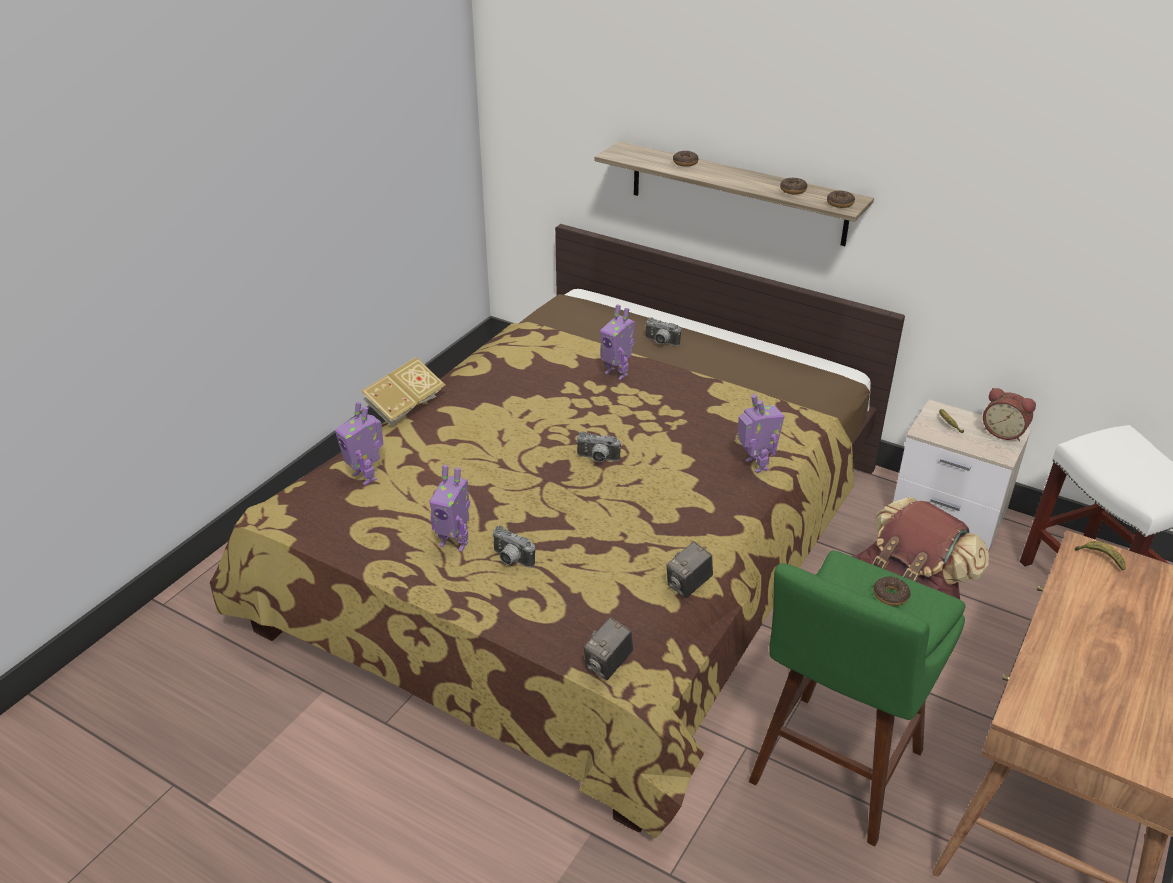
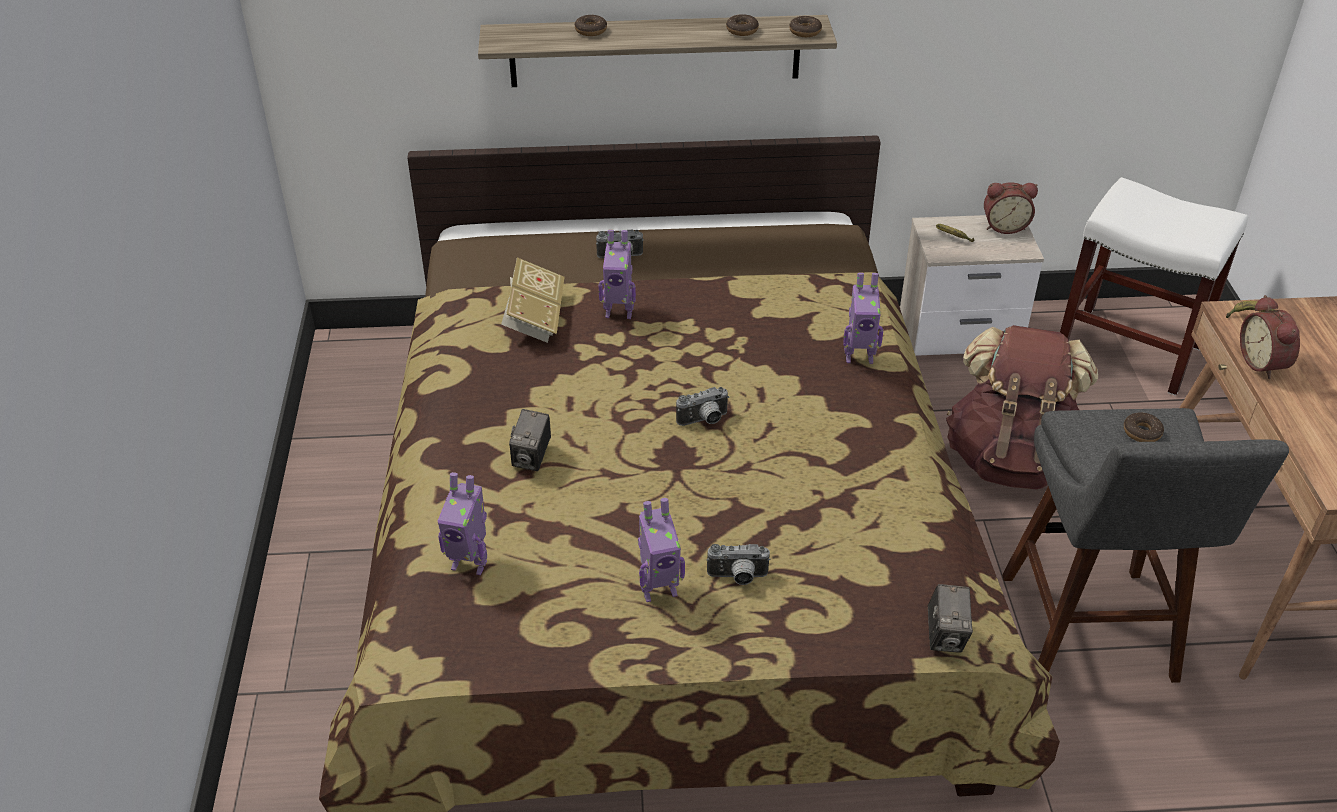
camera: 35 degrees left, 5 degrees up
book [361,357,446,427] -> book moved to [501,257,564,343]
camera [666,541,713,598] -> camera moved to [509,409,551,471]
toy robot [737,394,784,473] -> toy robot turned 150 degrees clockwise [843,272,883,364]
green stool [749,550,965,846] -> grey stool [1002,408,1289,683]
none -> alarm clock [1240,295,1300,379]

